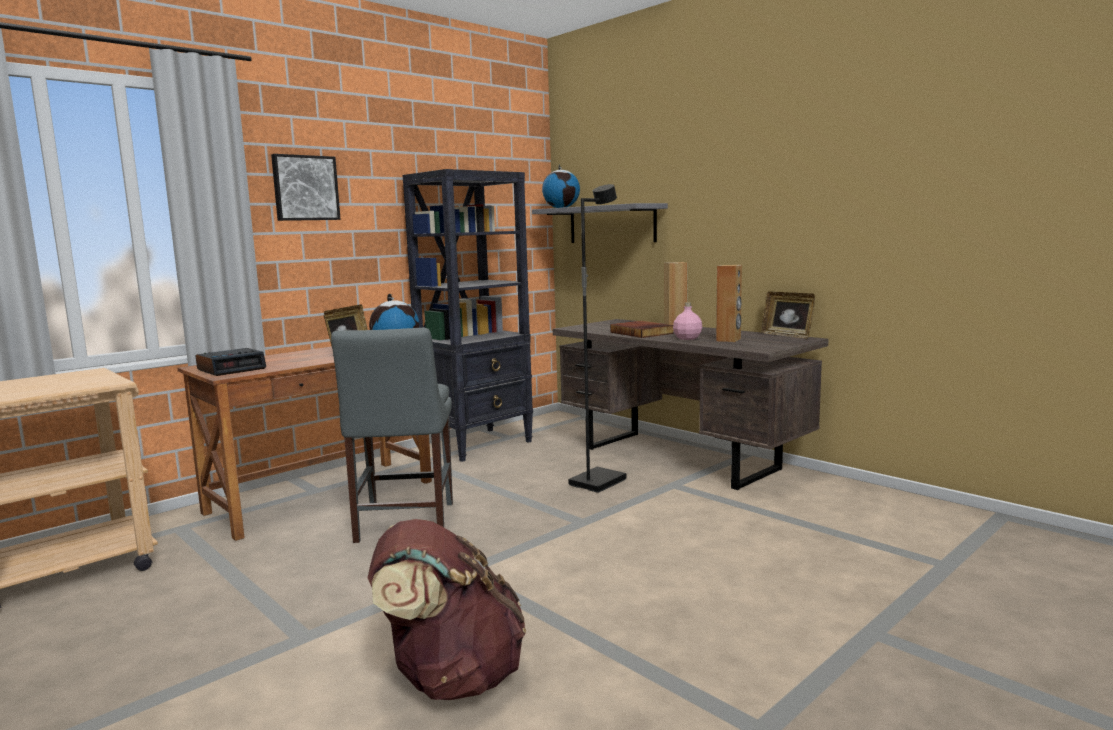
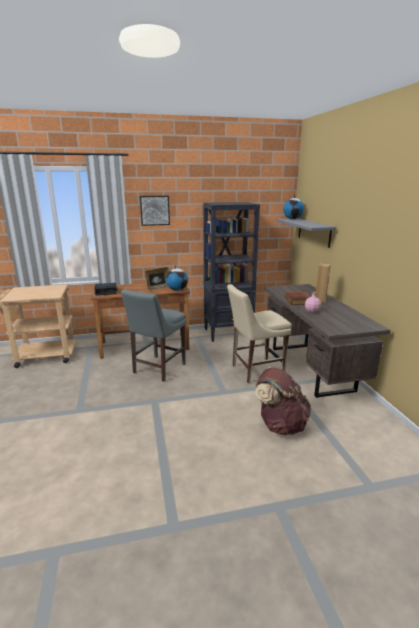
camera: 30 degrees right, 10 degrees up
brown backpack [368,519,526,700] -> brown backpack moved to [255,367,311,435]
black floor lamp [568,184,627,493] -> beige chair [227,284,292,384]
brown speaker [716,265,742,342] -> none
picture frame [761,291,815,339] -> none

